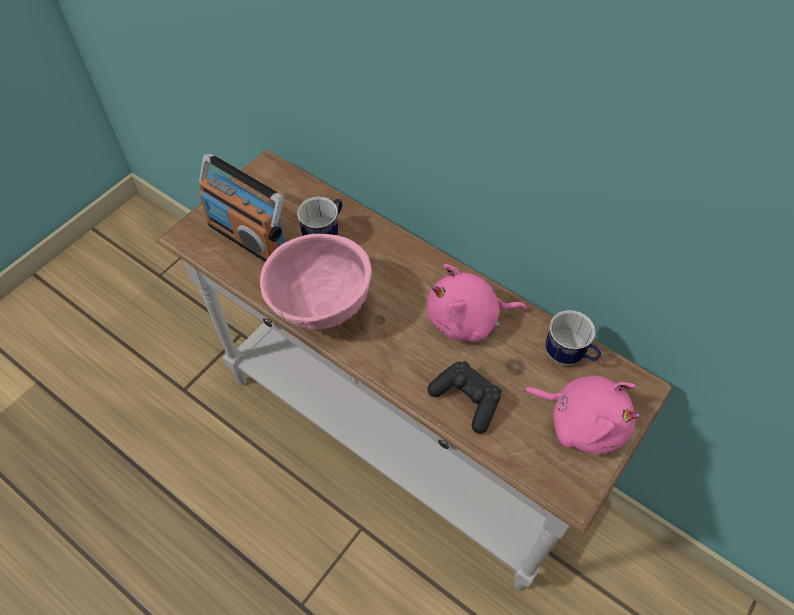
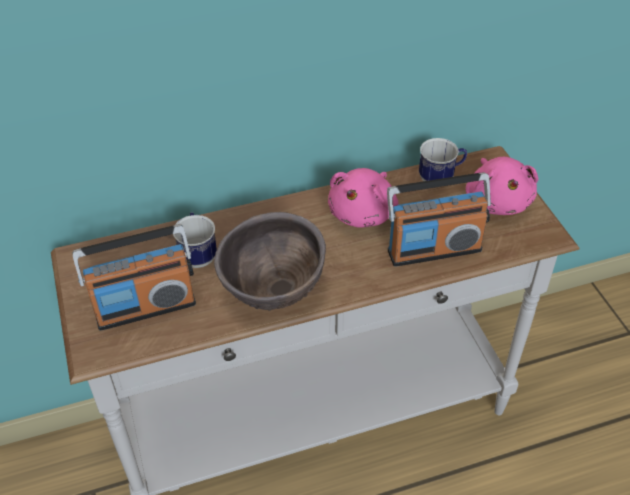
camera: 55 degrees left, 10 degrees down
pink bowl [260,233,372,330] -> brown bowl [214,212,326,311]
black game controller [427,361,502,434] -> radio [387,172,491,266]
pink plush toy [524,376,640,455] -> pink plush toy turned 105 degrees clockwise [466,157,539,215]

